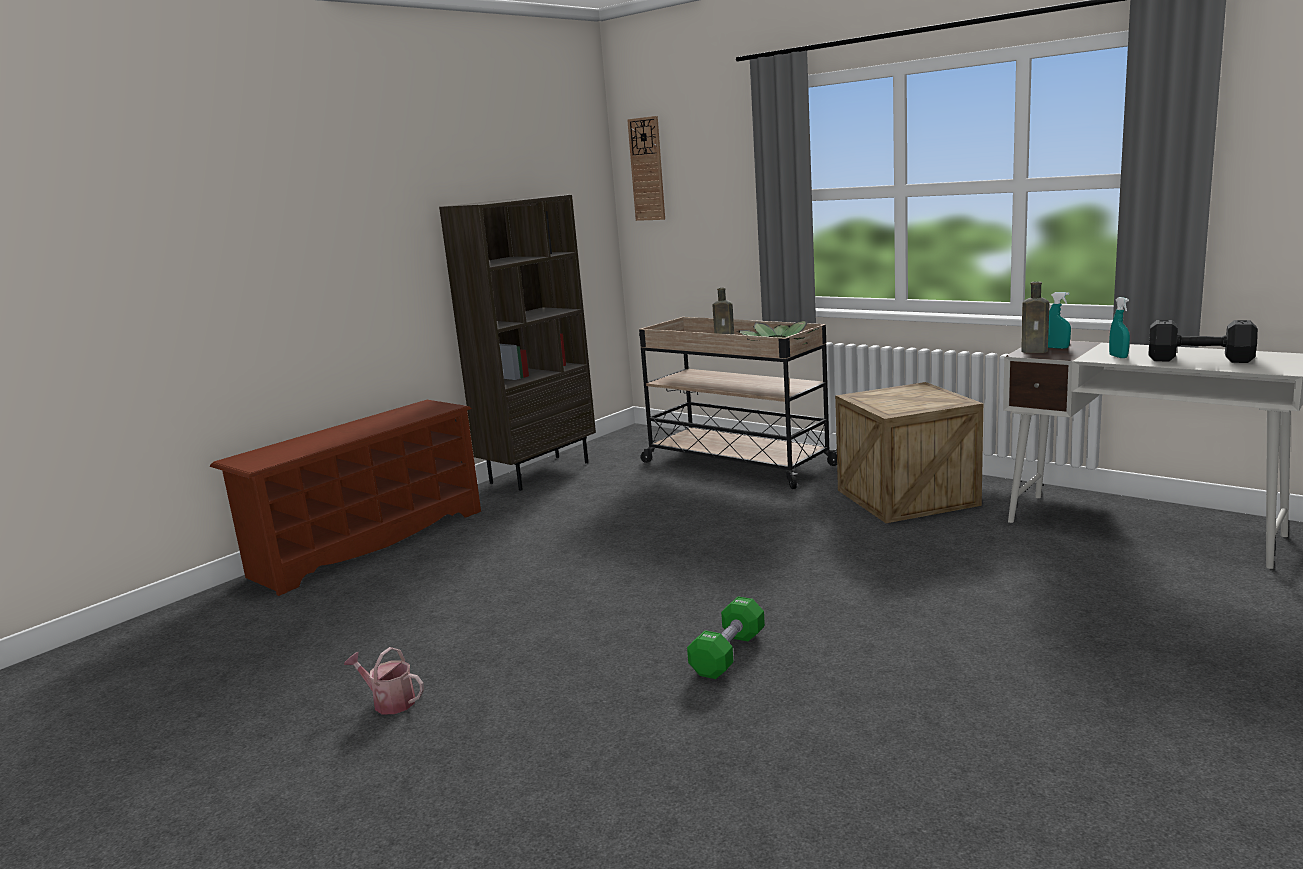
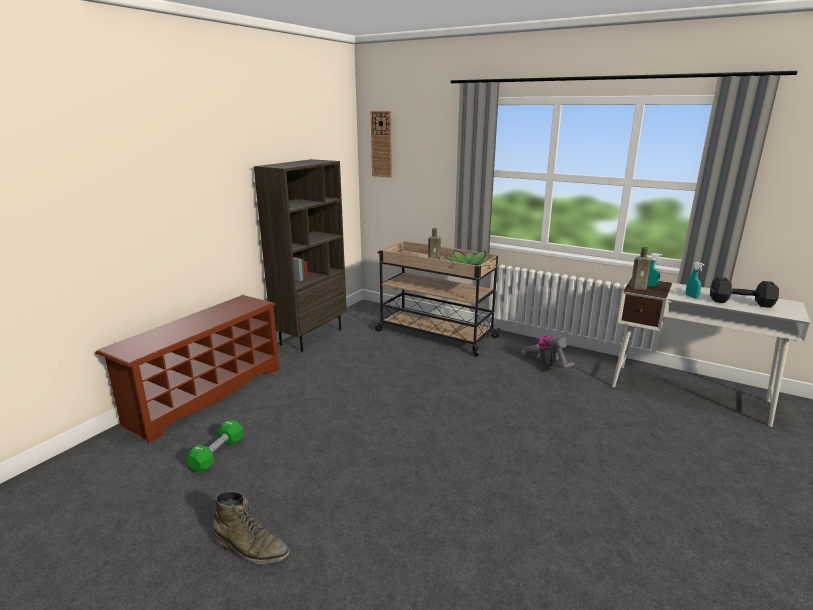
camera: 10 degrees left, 5 degrees up
watering can [344,647,424,714] -> green boot [213,491,290,564]
green dumbbell [687,596,765,679] -> green dumbbell moved to [186,419,244,473]
crate [835,382,983,523] -> vacuum cleaner [521,335,575,368]

